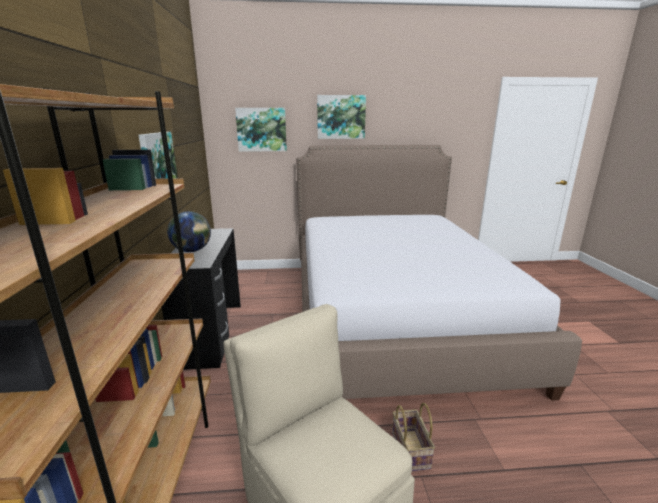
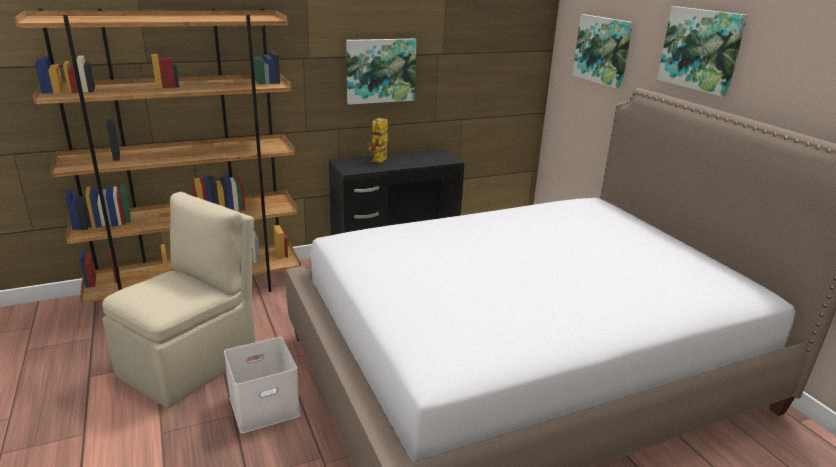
camera: 70 degrees right, 5 degrees up
globe [167,211,211,252] -> toy robot [368,118,388,163]
basket [392,403,435,471] -> white storage box [224,337,300,433]

